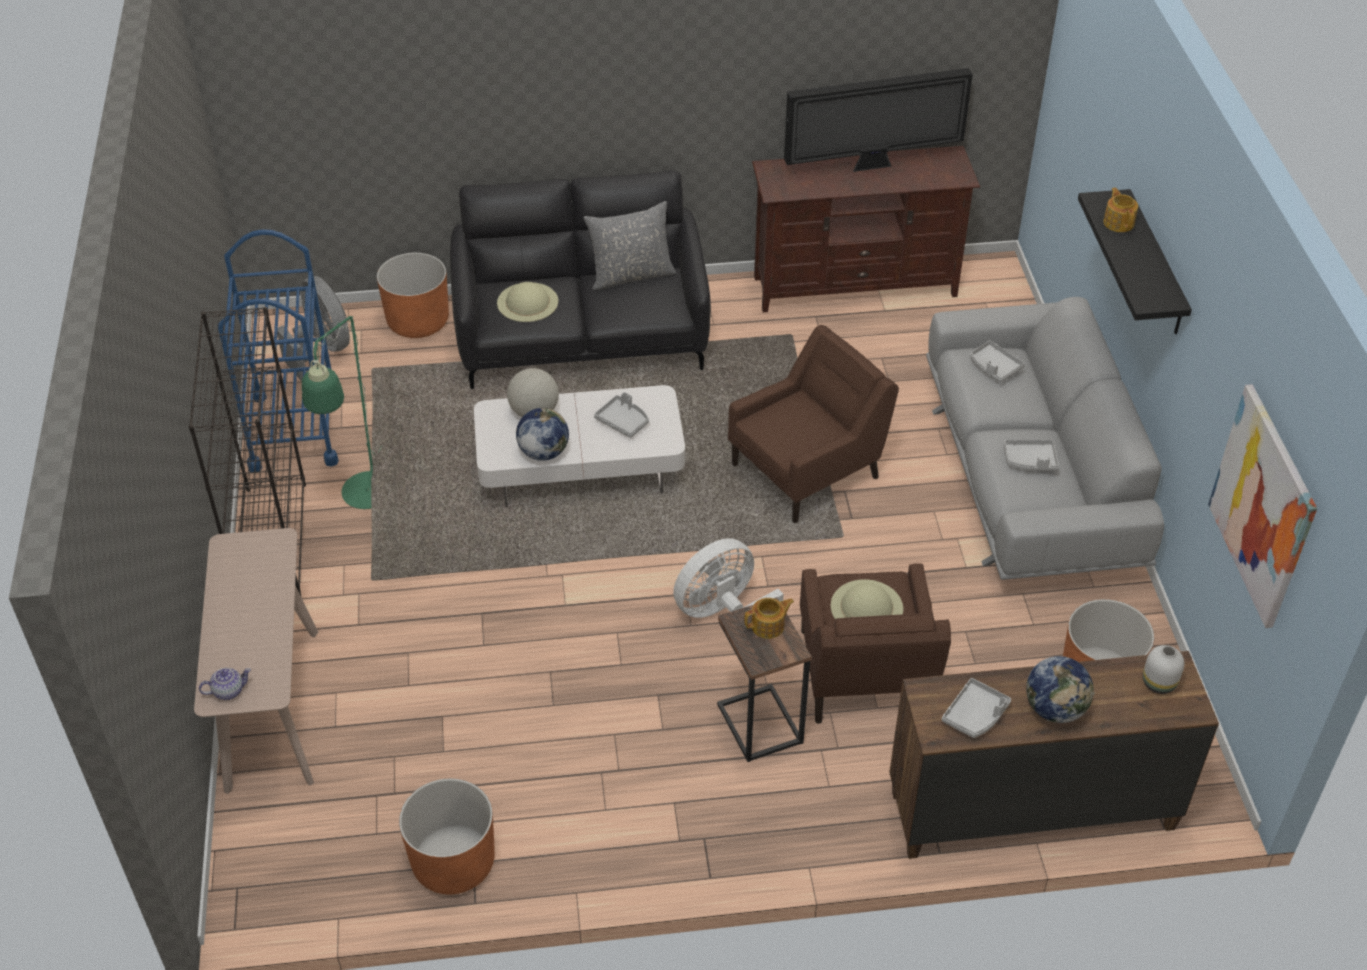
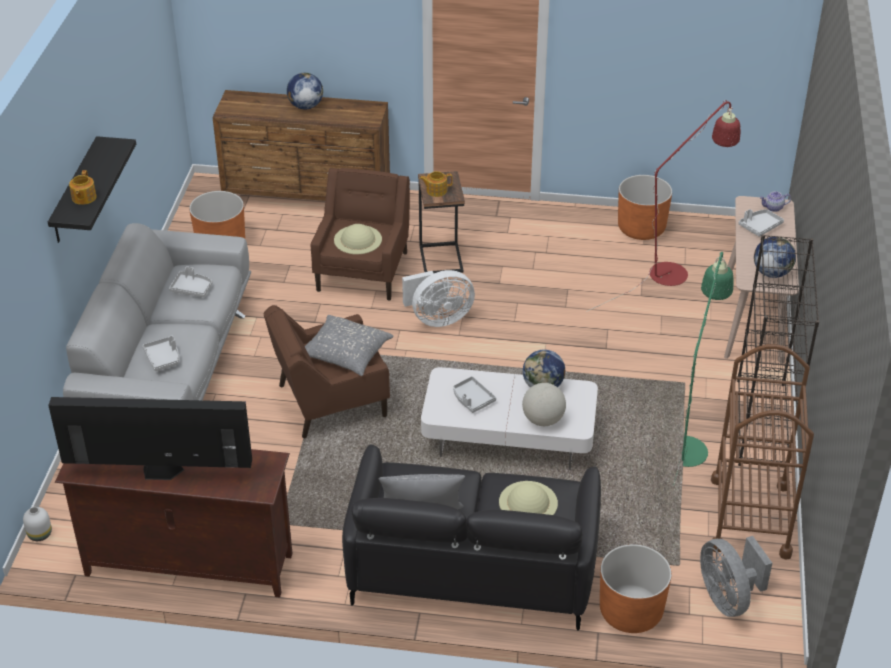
camera: 165 degrees left, 5 degrees down
blue cart [217,229,339,472] -> brown cart [711,344,814,560]
grey tray [942,678,1011,738] -> grey tray moved to [738,209,784,237]
white vase [1143,645,1184,694] -> white vase moved to [23,507,52,541]
picture [1208,384,1317,628] -> none
none -> grey pillow [305,315,394,376]
none -> red floor lamp [586,100,741,312]
none -> globe [754,237,796,278]

